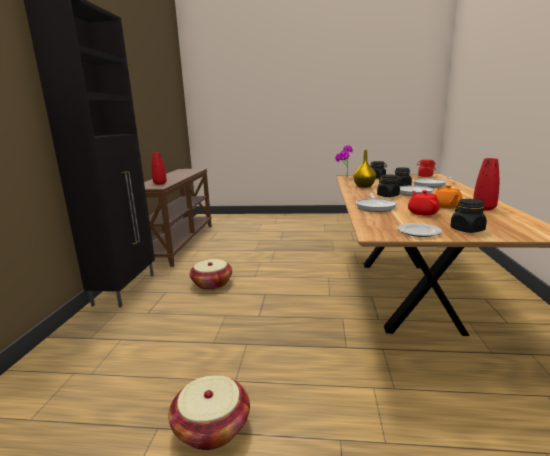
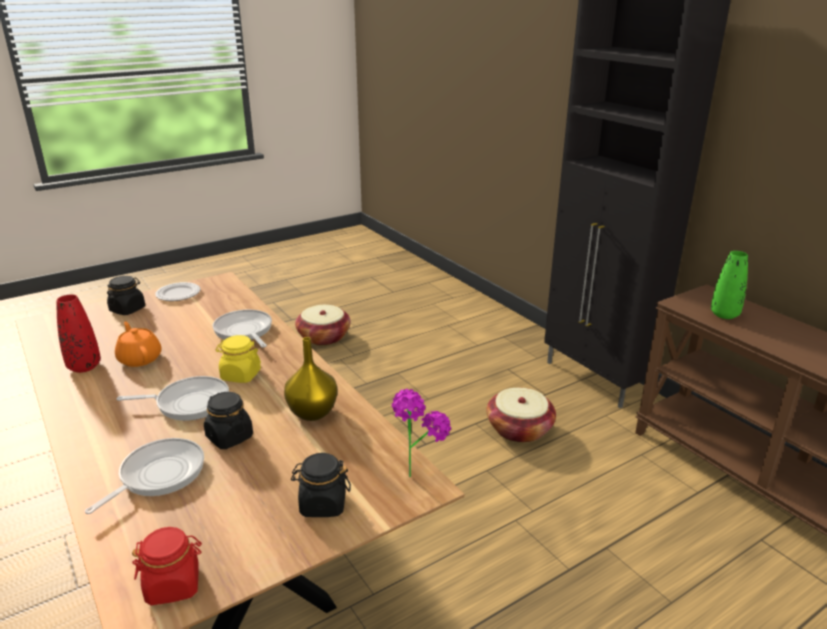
camera: 140 degrees right, 10 degrees up
red vase [152,152,167,185] -> green vase [711,251,748,319]
black jar [377,174,400,197] -> yellow jar [216,335,261,383]
red teapot [408,190,440,216] -> none

